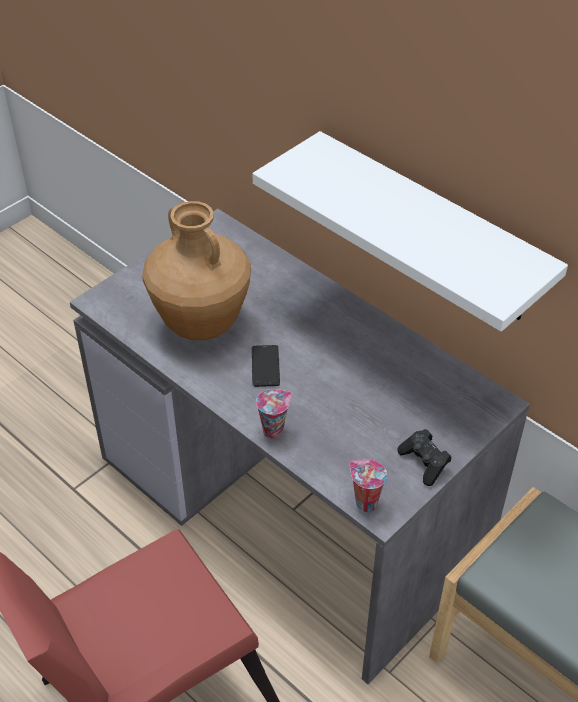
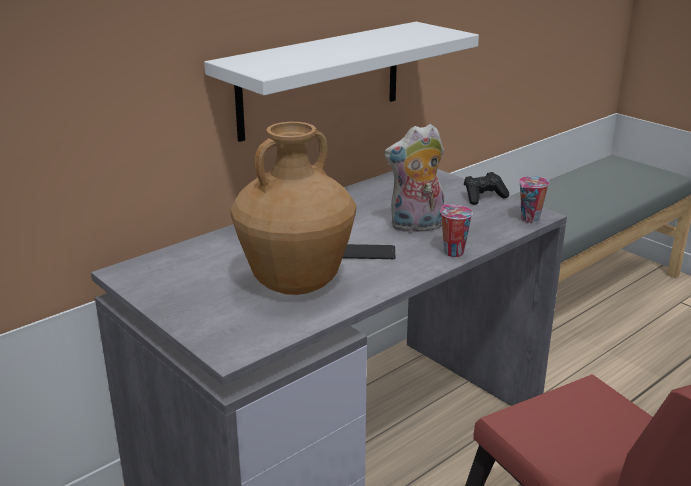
camera: 85 degrees left, 20 degrees down
none -> plush toy [384,124,444,233]

